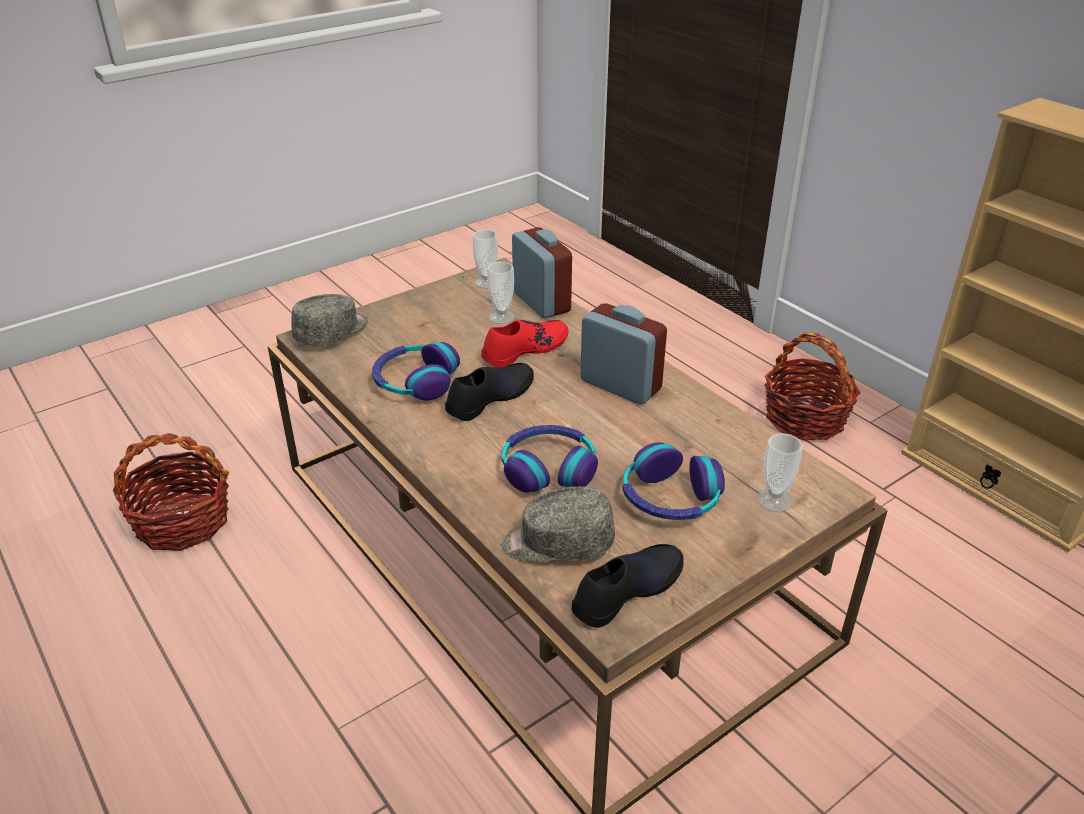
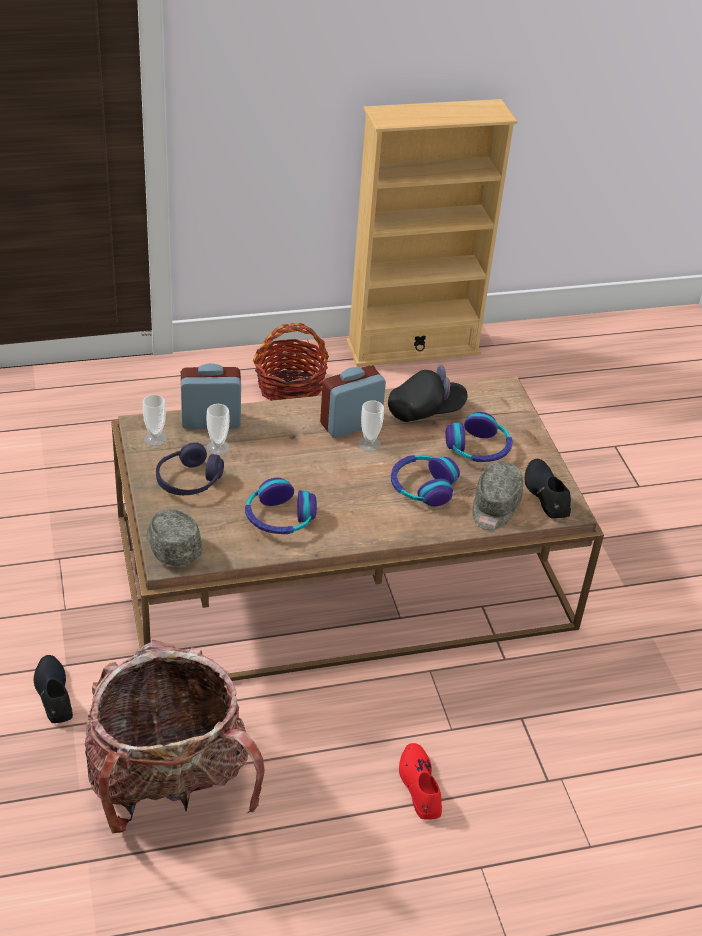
camera: 70 degrees left, 5 degrees up
basket [113,433,229,551] -> backpack [85,640,265,833]
black shoe [445,363,534,421] -> black shoe moved to [34,655,73,723]
red shoe [481,320,568,367] -> red shoe moved to [399,743,442,820]
cup [757,433,803,512] -> cup moved to [358,400,384,451]
none -> purple headphones [156,442,224,495]
none -> black cap [388,365,468,422]

